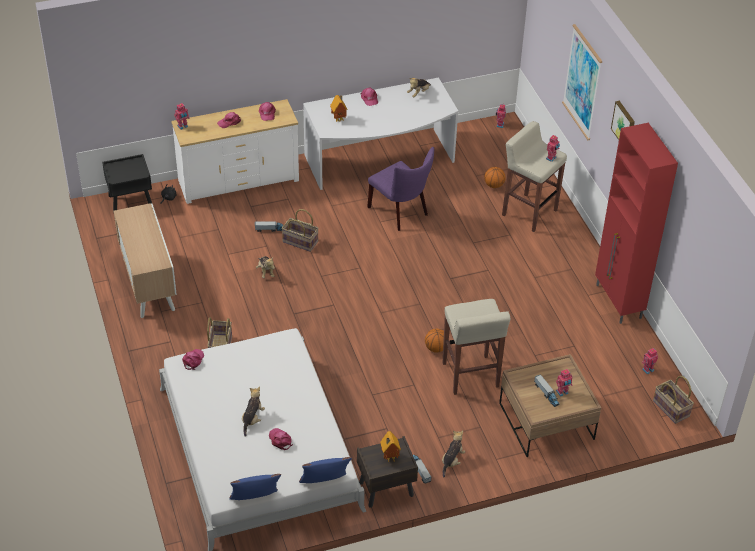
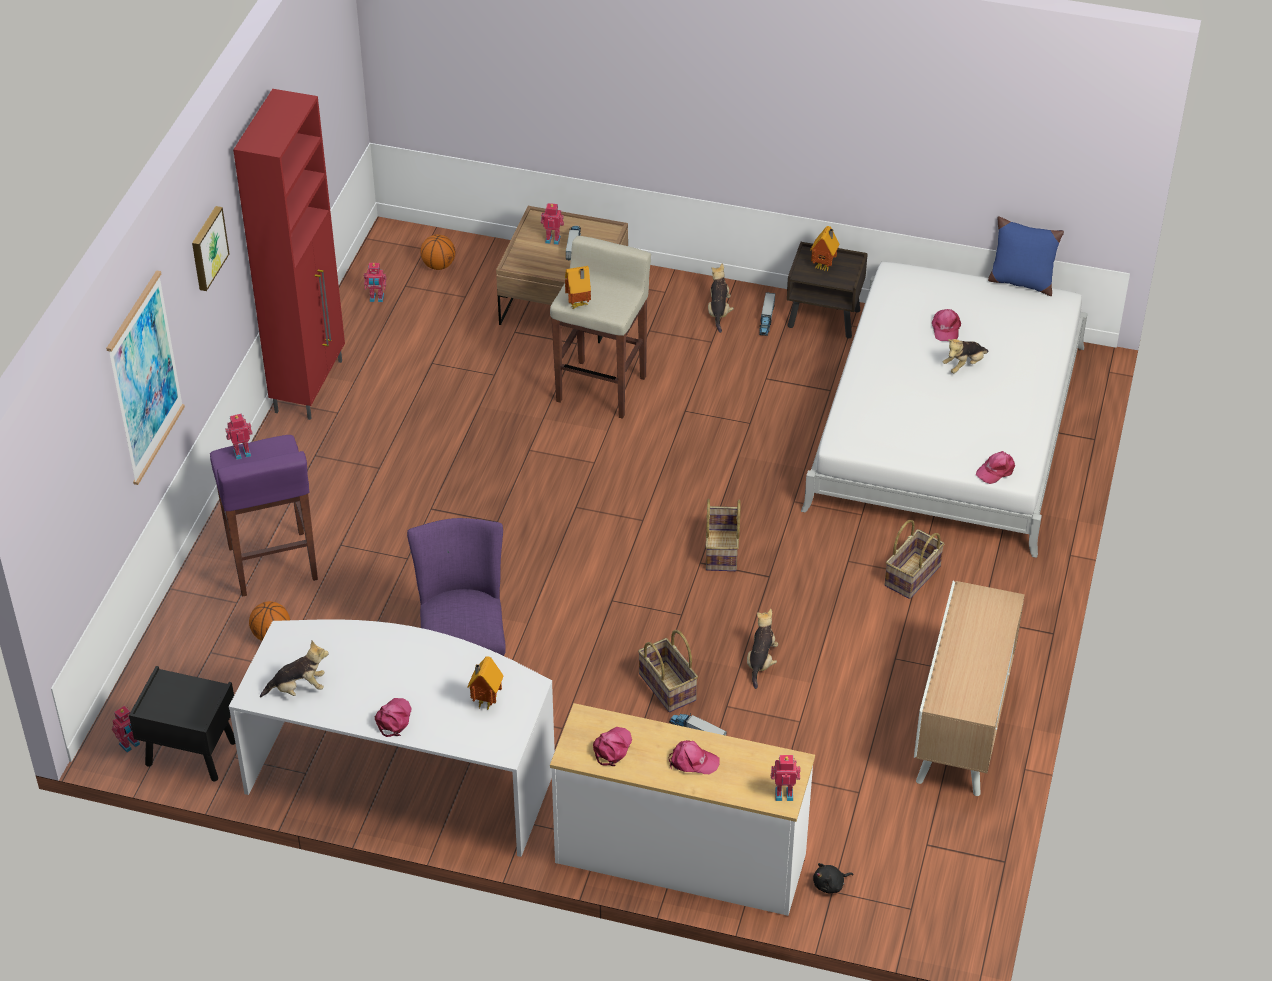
camera: 145 degrees left, 0 degrees up
black nightstand [102,154,152,211] -> black nightstand moved to [129,666,235,781]
blue pillow [299,457,352,483] -> none
basketball [425,329,444,353] -> basketball moved to [420,234,455,270]
plush toy [442,430,465,477] -> plush toy turned 120 degrees clockwise [708,264,734,333]
beige stool [502,121,567,232] -> purple stool [210,435,318,597]
basket [653,376,694,424] -> basket moved to [705,499,741,571]
none -> toy house [565,266,591,309]

